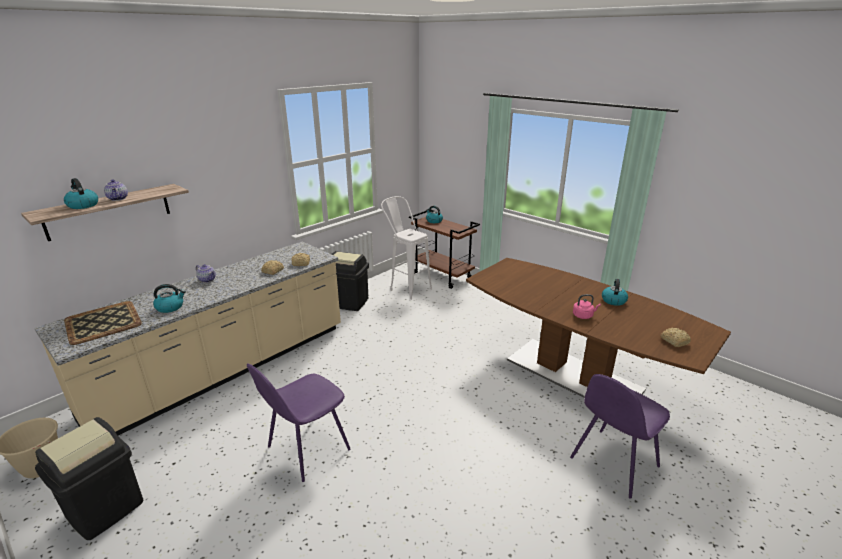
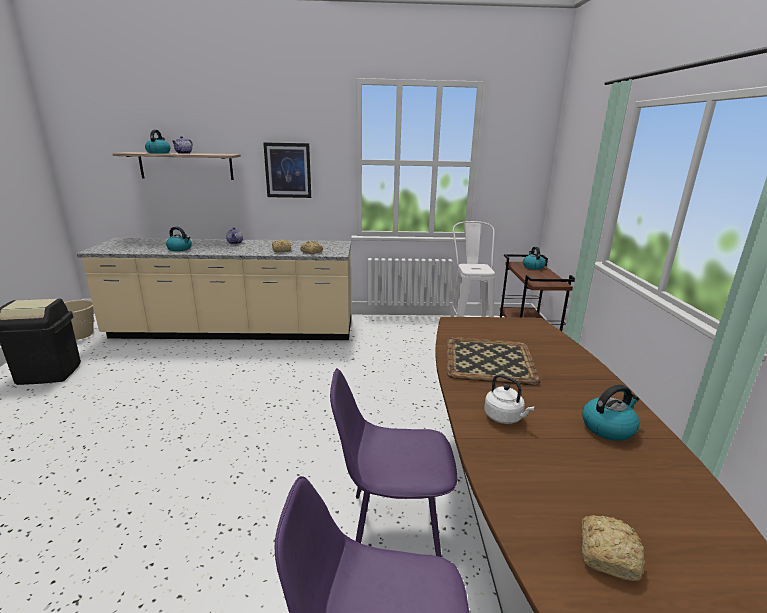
camera: 45 degrees right, 5 degrees down
tray [64,301,142,345] -> tray moved to [447,337,540,385]
purple chair [247,364,351,482] -> purple chair moved to [330,368,457,557]
black trash can [332,251,369,311] -> none
pink kettle [573,294,601,319] -> white kettle [484,374,534,424]
none -> picture [263,142,311,198]

